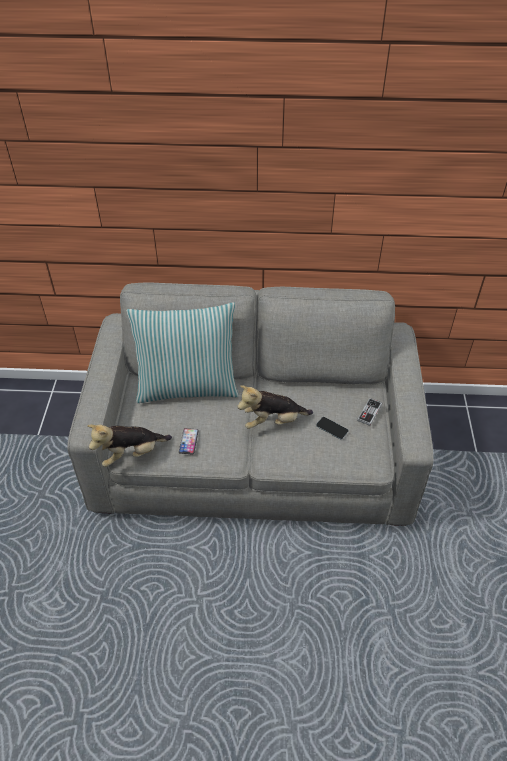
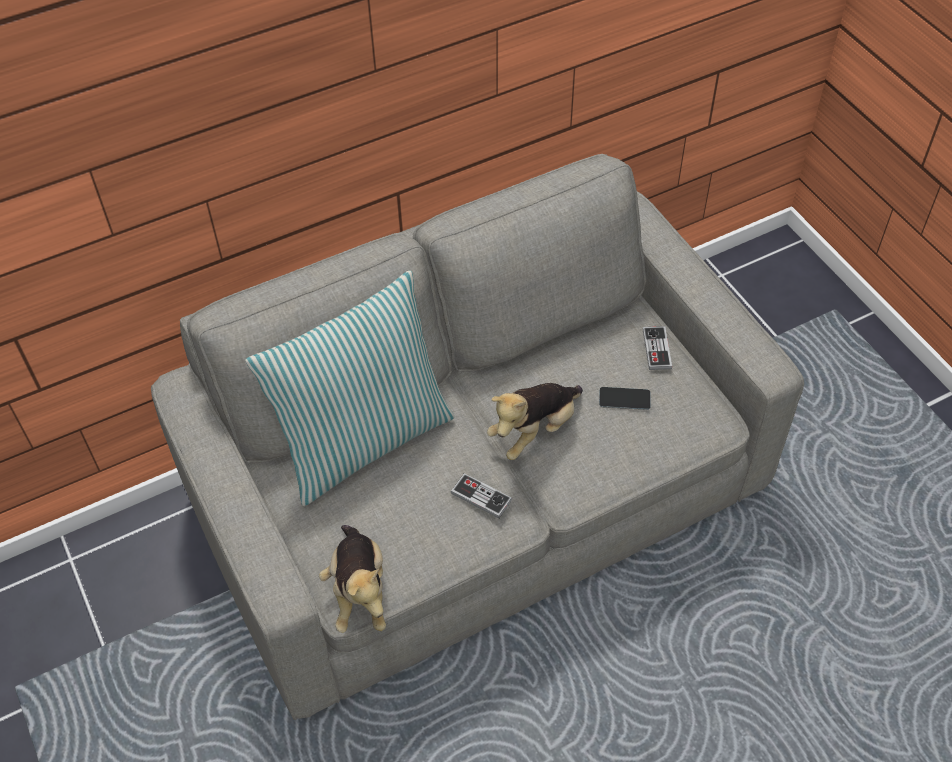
camera: 30 degrees left, 5 degrees up
plush toy [87,424,172,467] -> plush toy turned 45 degrees counterclockwise [319,525,386,633]
phone [179,428,199,455] -> none
none -> game controller [451,473,512,518]

